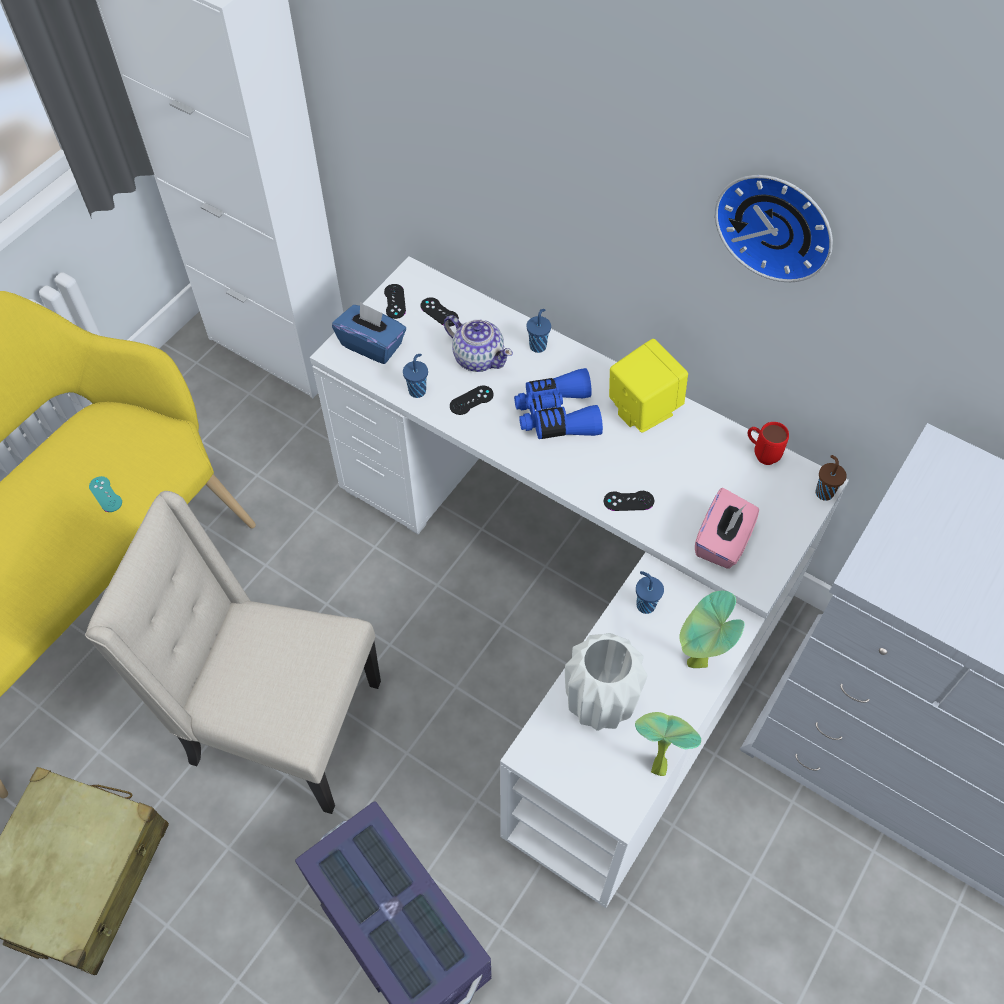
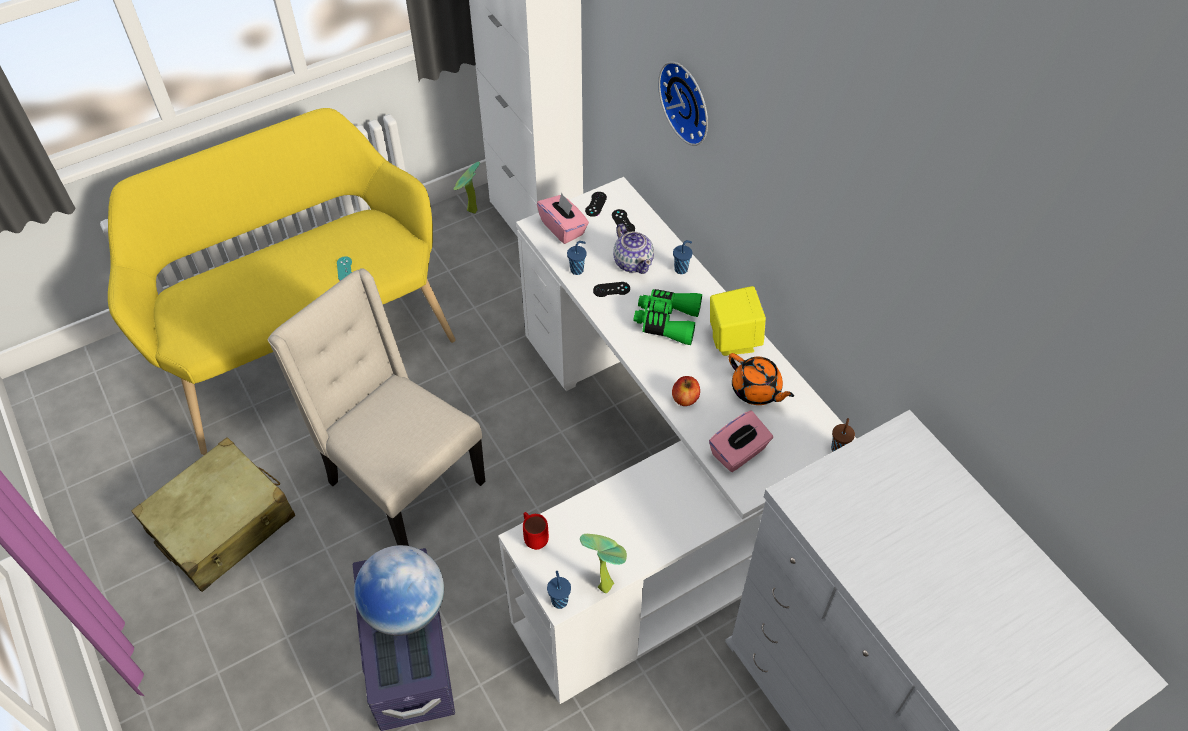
camera: 25 degrees right, 5 degrees down
blue tissue box [332,302,406,364] -> pink tissue box [537,193,589,244]
blue binoculars [514,368,603,439] -> green binoculars [634,289,702,345]
white vase [565,633,648,731] -> none
black game controller [604,491,654,511] -> apple [672,376,700,406]
blue cup [636,571,664,614] -> blue cup moved to [547,571,571,609]
potted plant [679,591,745,668] -> potted plant moved to [454,162,480,214]
wall clock [715,175,833,282] -> wall clock moved to [658,61,708,146]
red mug [747,422,789,465] -> red mug moved to [523,512,549,550]
none -> globe [354,545,444,636]
none -> orange teapot [729,353,794,405]

